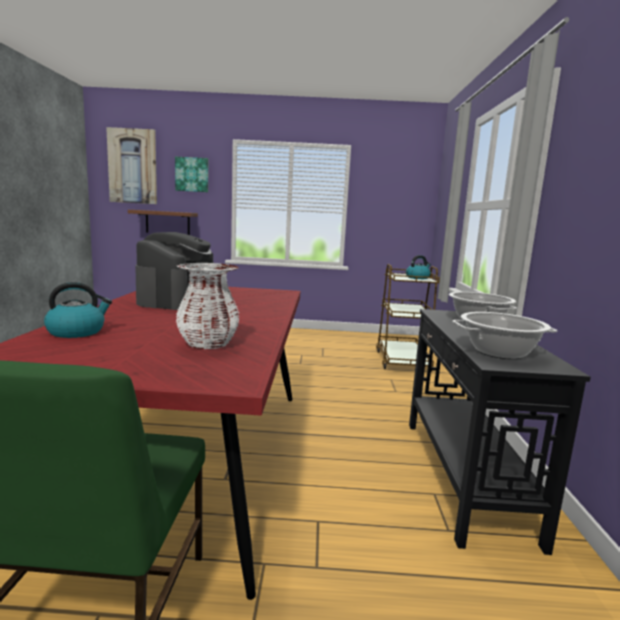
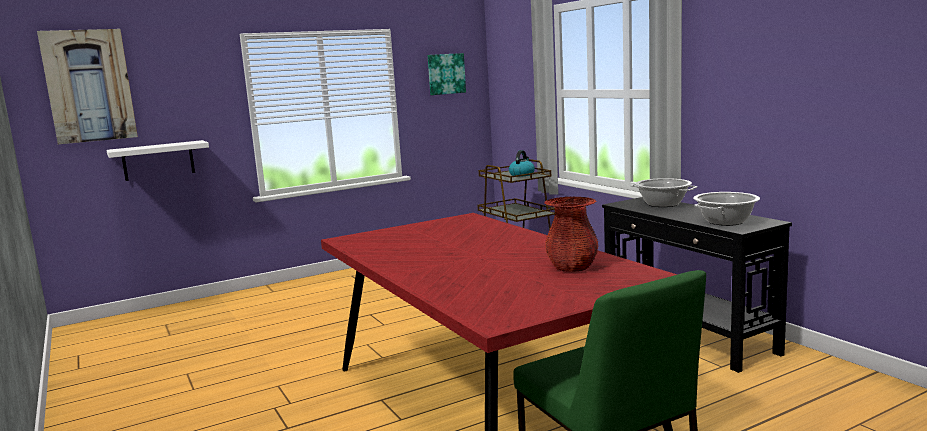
camera: 30 degrees left, 0 degrees up
kettle [44,282,112,338] -> none
brown shelf [128,210,198,235] -> white shelf [107,140,209,181]
coffee machine [135,232,214,310] -> none
picture [175,157,208,192] -> picture moved to [428,53,466,95]
white vase [176,263,239,349] -> red vase [545,197,598,272]

